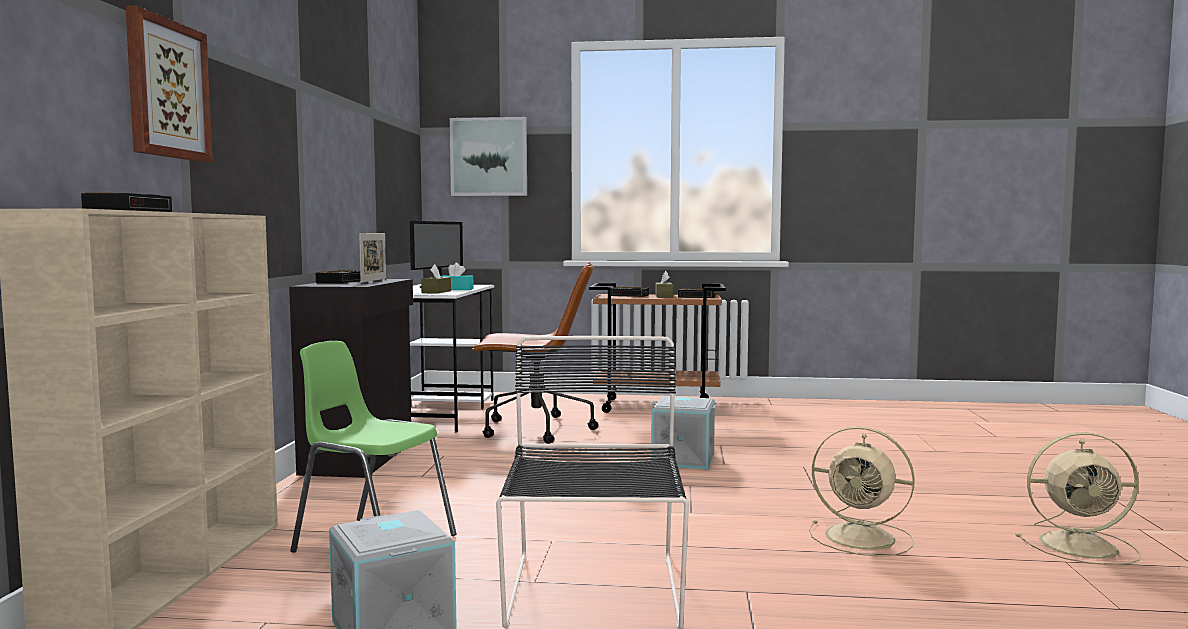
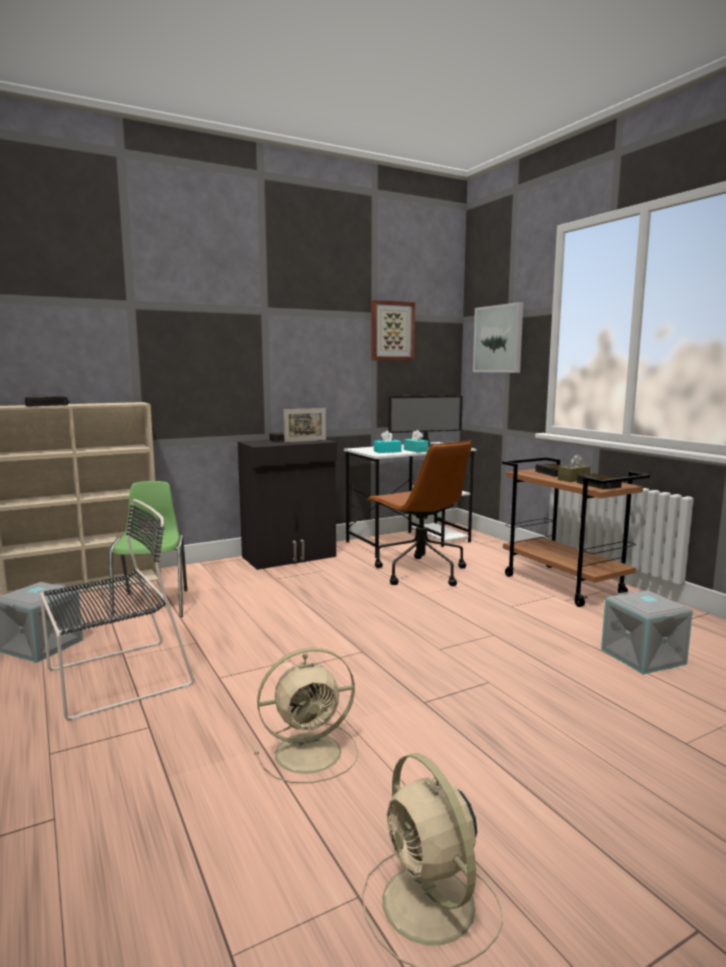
camera: 55 degrees right, 5 degrees up
picture [125,6,213,162] -> picture moved to [371,300,415,360]
brown tissue box [421,264,451,294] -> turquoise tissue box [374,430,402,453]
grey storage box [651,396,716,469] -> grey storage box moved to [601,590,693,674]
beige fan [809,427,915,557] -> beige fan turned 105 degrees counterclockwise [254,648,358,783]

